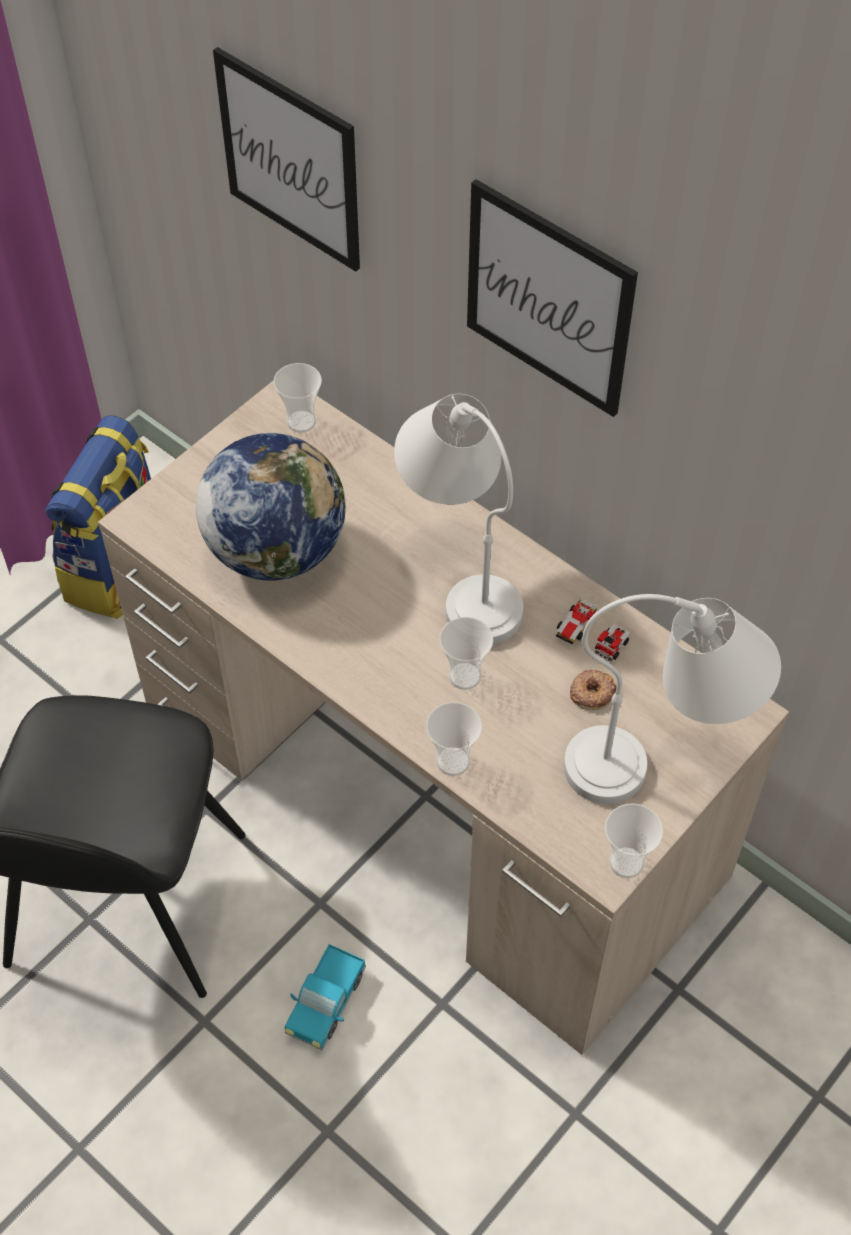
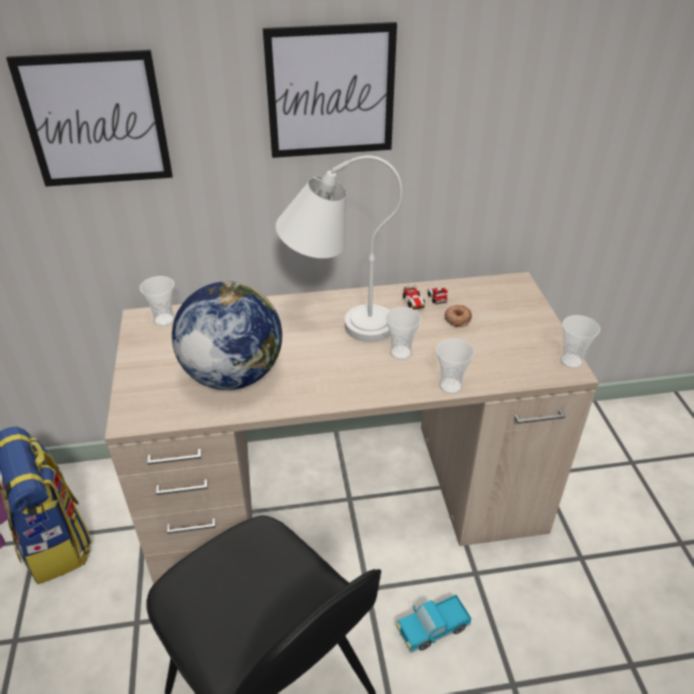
camera: 50 degrees left, 15 degrees down
toy truck [285,944,366,1051] -> toy truck turned 90 degrees clockwise [396,595,471,653]
white table lamp [564,594,781,804] -> none

